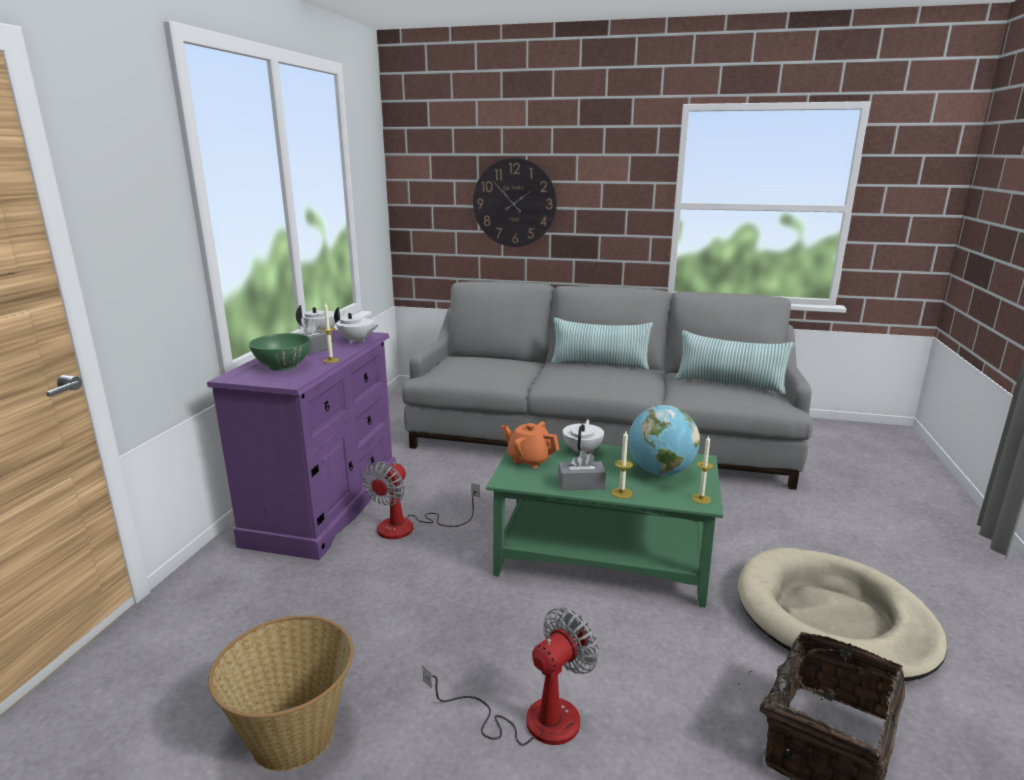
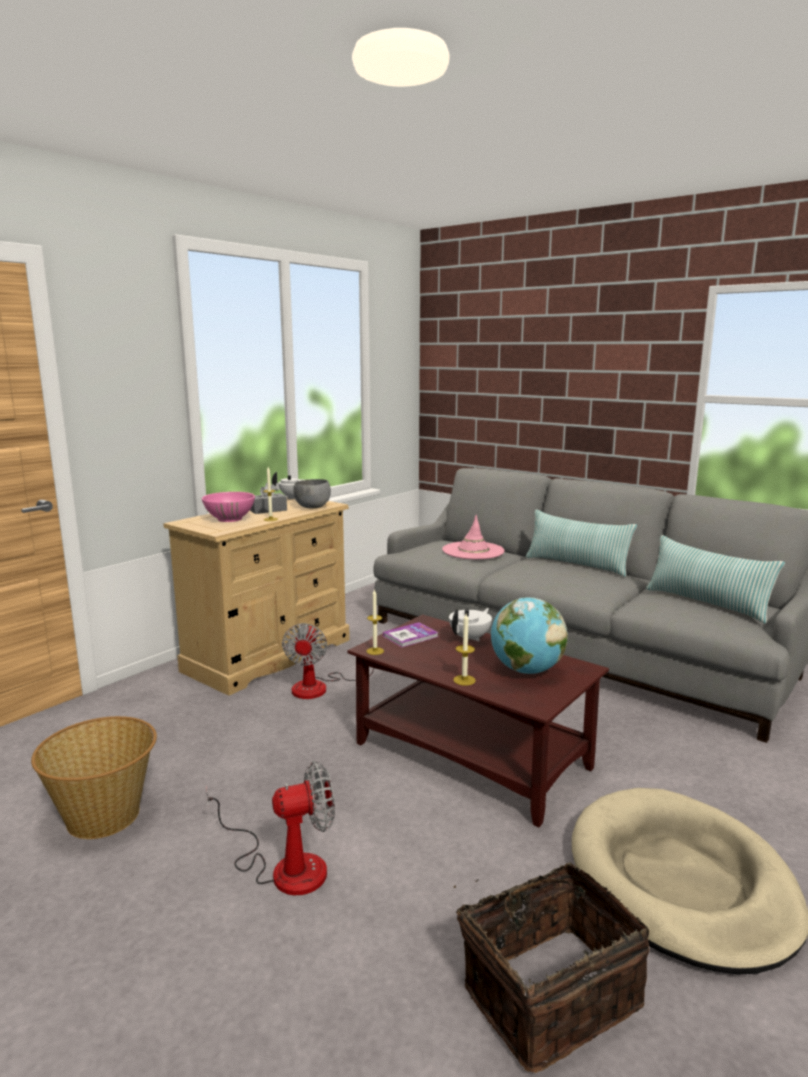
camera: 25 degrees right, 5 degrees down
purple dresser [207,330,396,560] -> beige dresser [164,497,350,696]
green bowl [249,333,311,371] -> pink bowl [202,492,255,522]
white teapot [334,307,379,344] -> grey bowl [293,479,331,508]
fan [363,462,480,539] -> fan turned 45 degrees counterclockwise [282,623,374,699]
wall clock [473,158,557,247] -> none
green coffee table [486,440,723,608] -> brown coffee table [347,615,609,827]
orange teapot [501,421,560,468] -> book [383,622,439,647]
grey tissue box [558,451,606,490] -> none
candle [692,435,714,504] -> candle moved to [366,589,384,655]
none -> pink hat [442,515,504,559]

